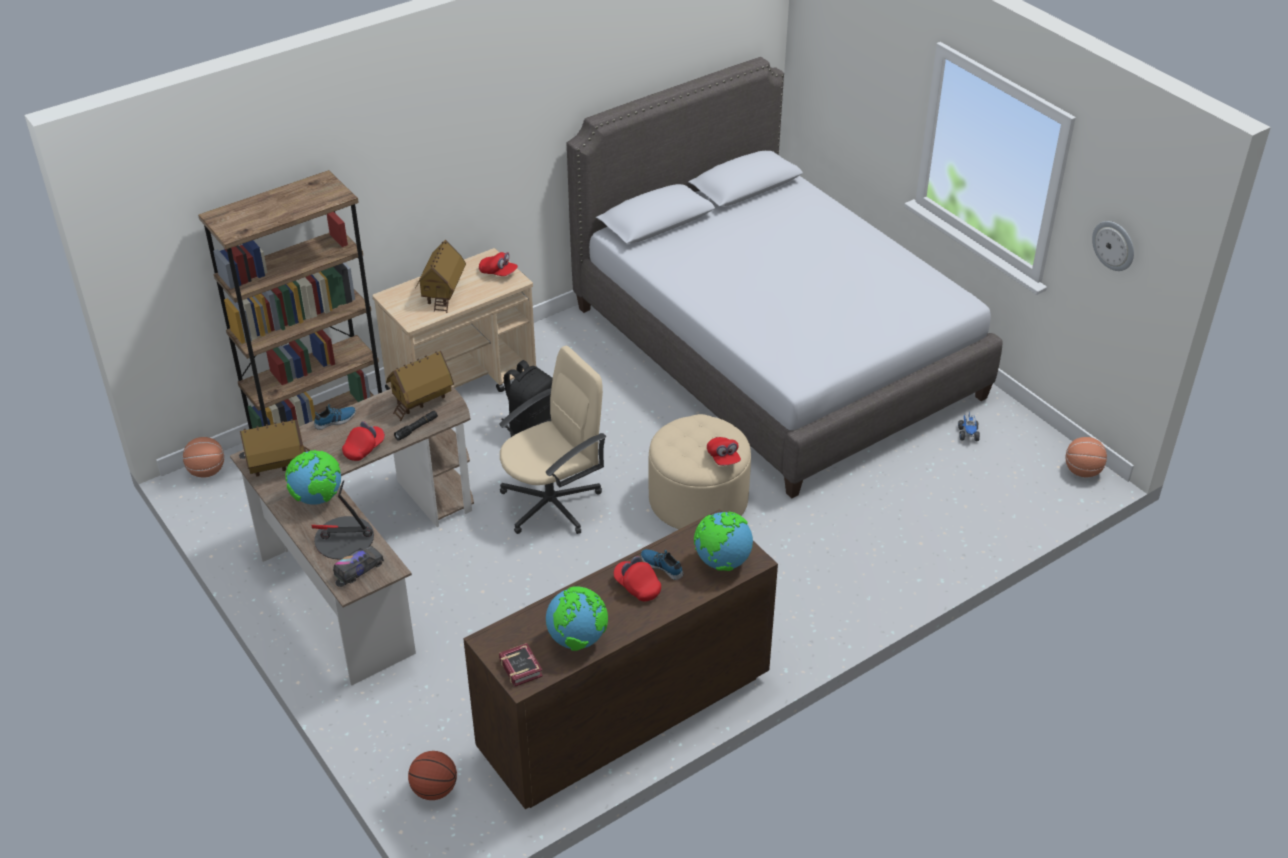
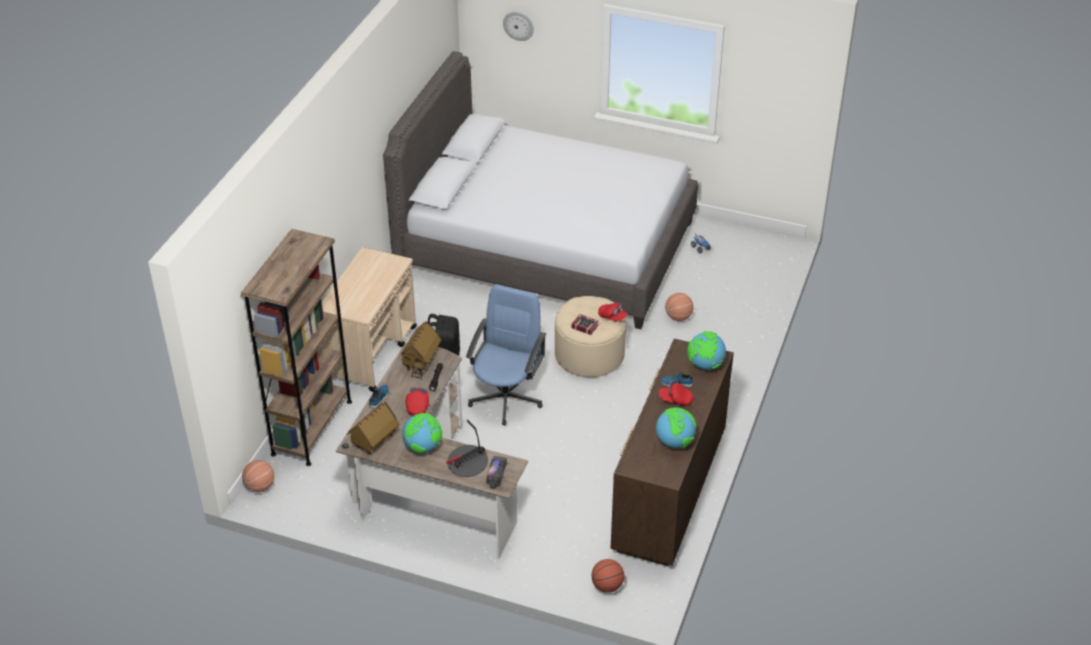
camera: 35 degrees left, 0 degrees up
toy house [415,240,466,313] -> none
red cap [479,252,518,276] -> none
beige office chair [499,346,606,534] -> blue office chair [466,285,546,426]
book [499,643,543,687] -> book moved to [572,314,599,335]
basketball [1066,437,1107,477] -> basketball moved to [665,293,693,321]
wall clock [1092,221,1134,271] -> wall clock moved to [503,12,534,41]

